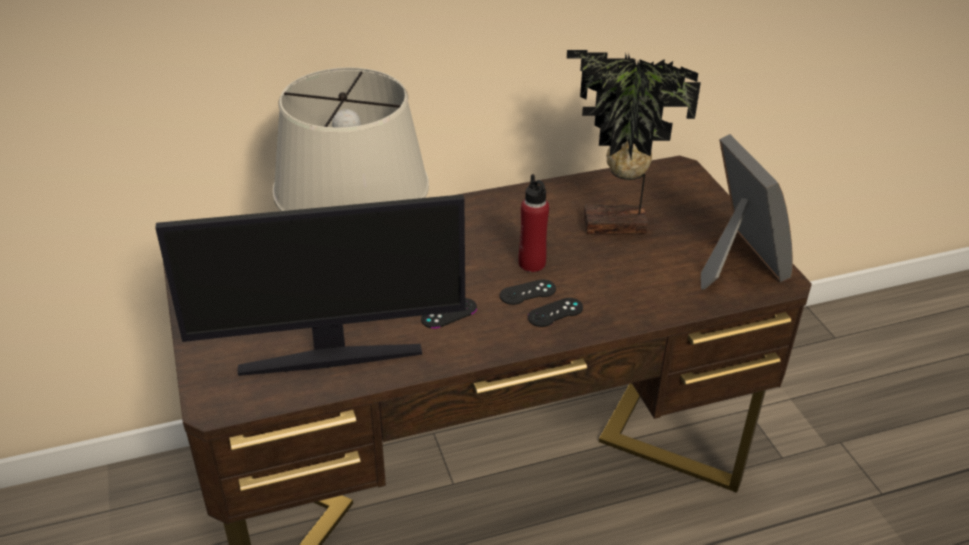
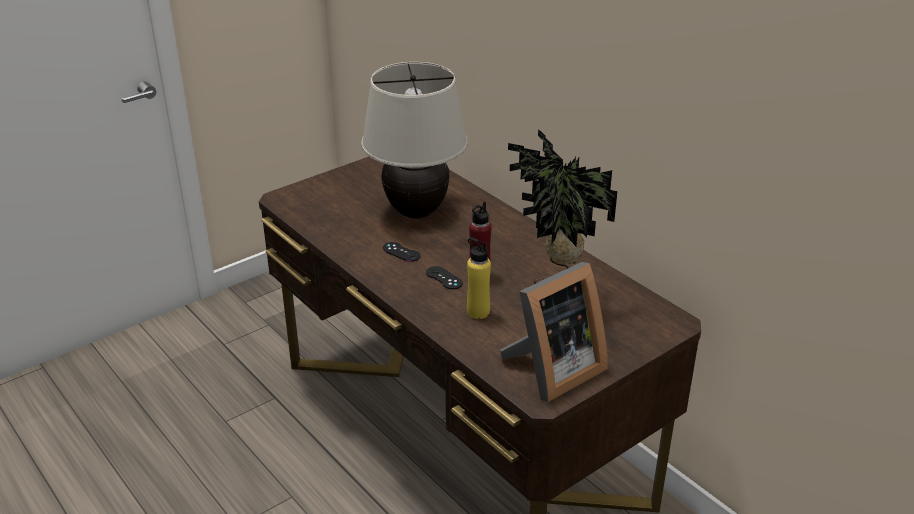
camera: 70 degrees right, 5 degrees down
monitor [155,194,465,376] -> none
black game controller [528,298,583,327] -> none
none -> yellow bottle [467,237,491,319]

